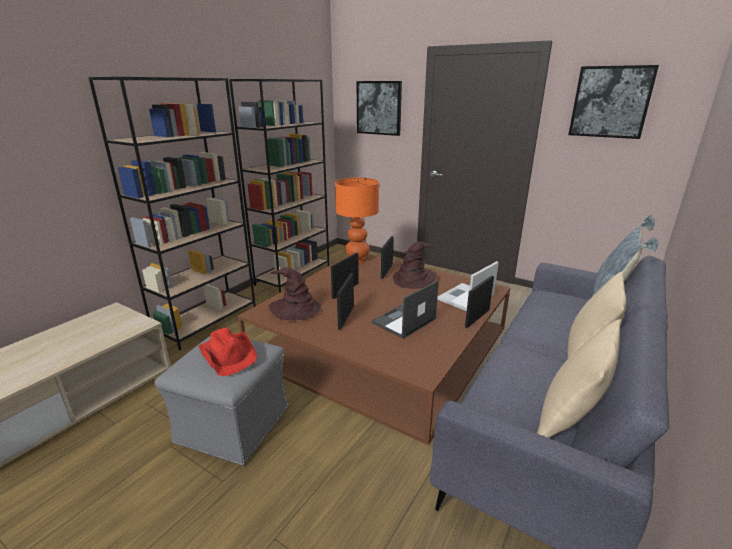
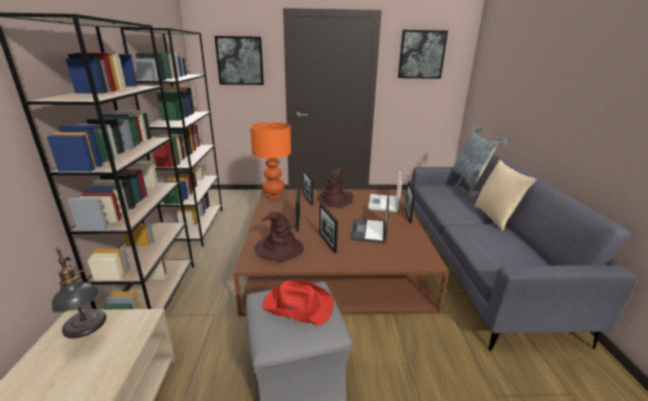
camera: 35 degrees left, 0 degrees up
beige pillow [537,319,621,438] -> none
none -> grey table lamp [52,247,106,338]

